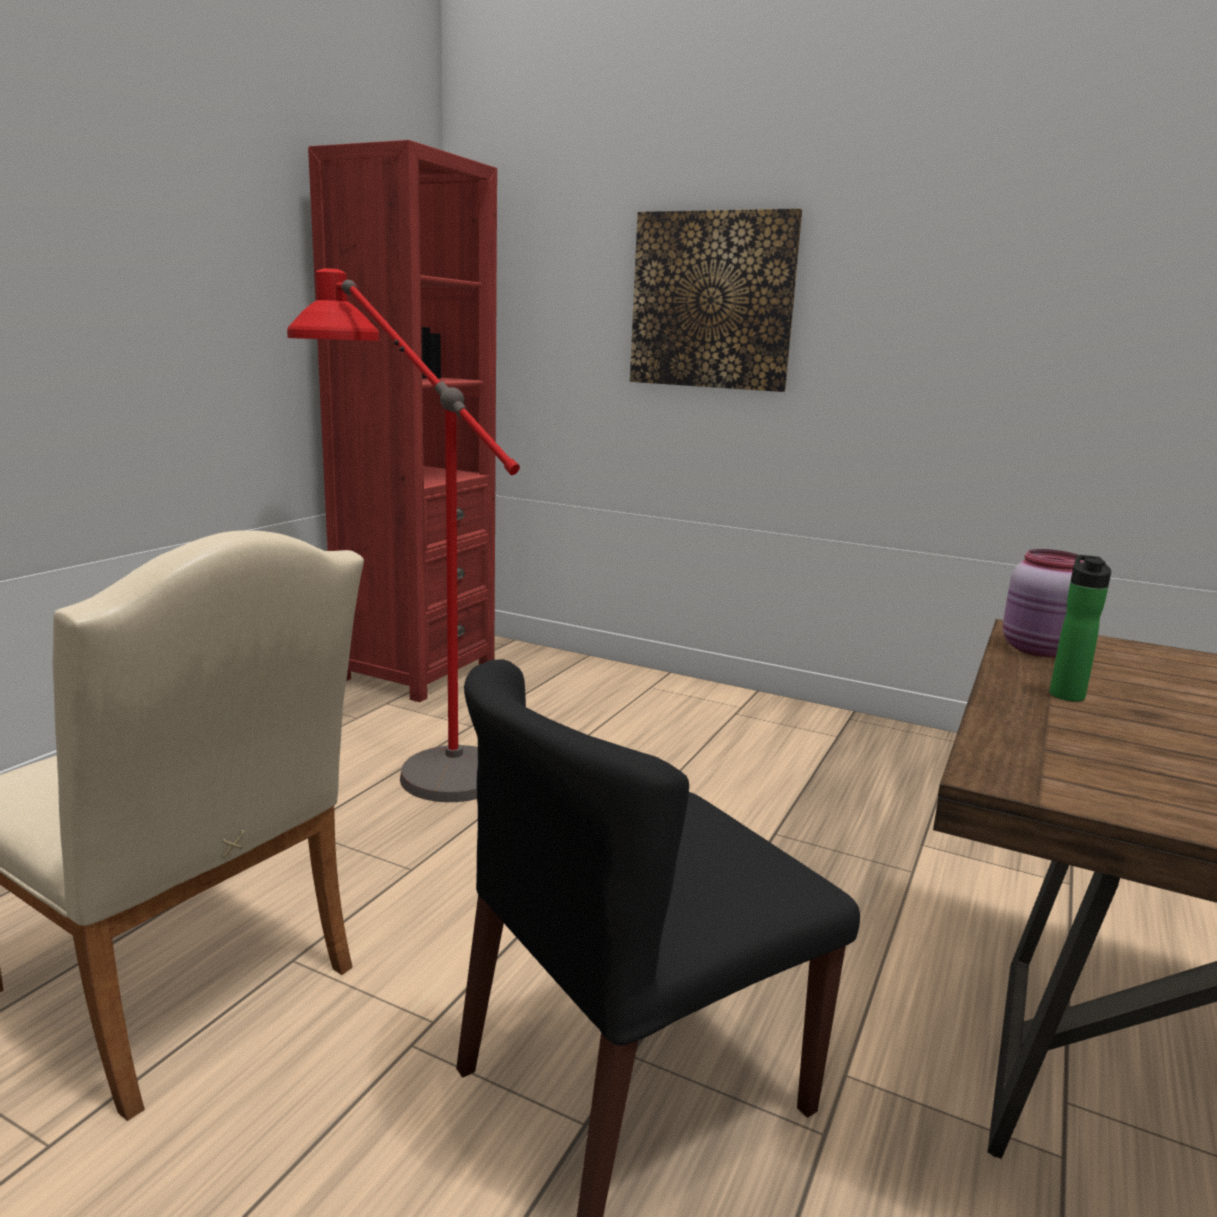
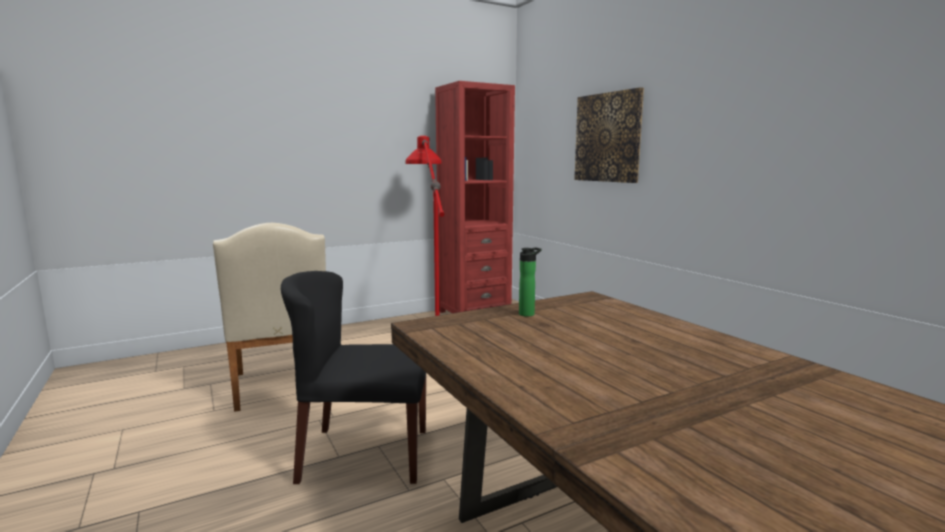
camera: 35 degrees right, 5 degrees down
pink jar [1003,549,1084,657] -> none

